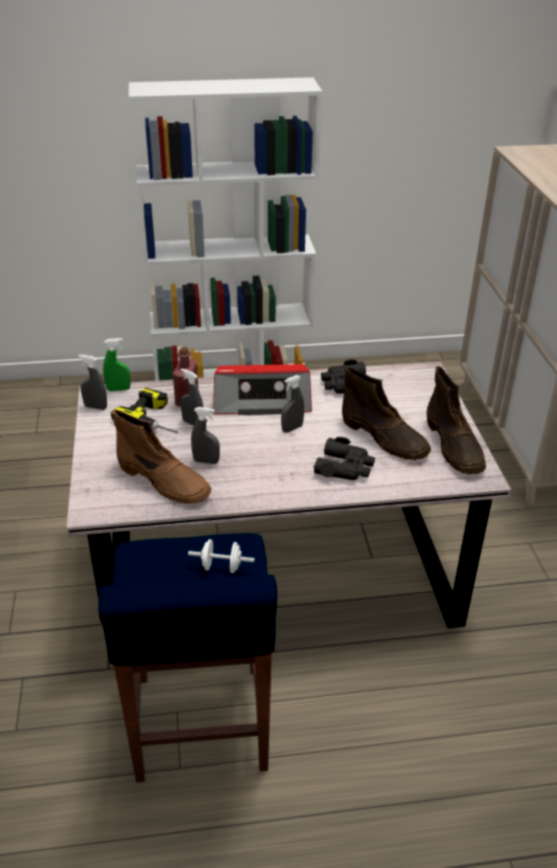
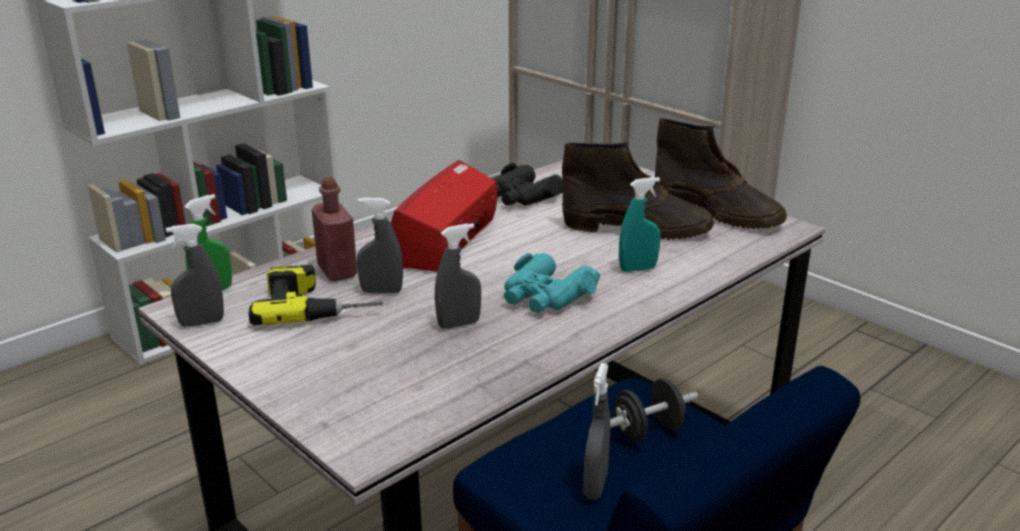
camera: 35 degrees left, 10 degrees down
brown boot [113,410,211,504] -> none
white dumbbell [188,539,255,573] -> black dumbbell [610,378,698,442]
radio [213,364,312,415] -> radio turned 150 degrees clockwise [391,160,497,272]
grey spray bottle [281,375,304,433] -> grey spray bottle moved to [583,363,610,500]
black binoculars [314,437,375,480] -> turquoise spray bottle [619,177,661,272]
none -> turquoise binoculars [504,253,600,313]

